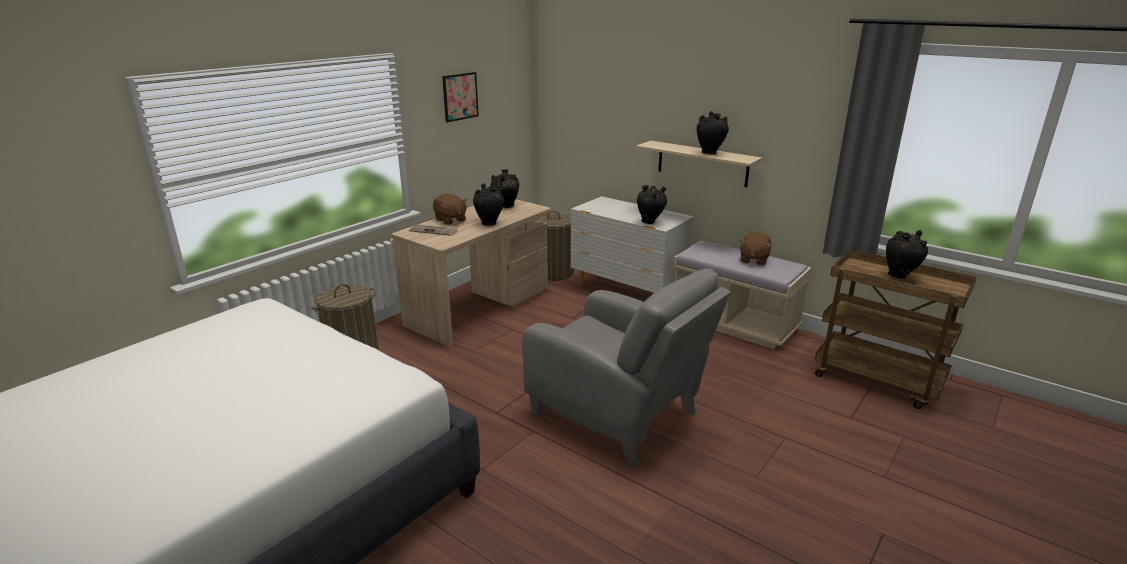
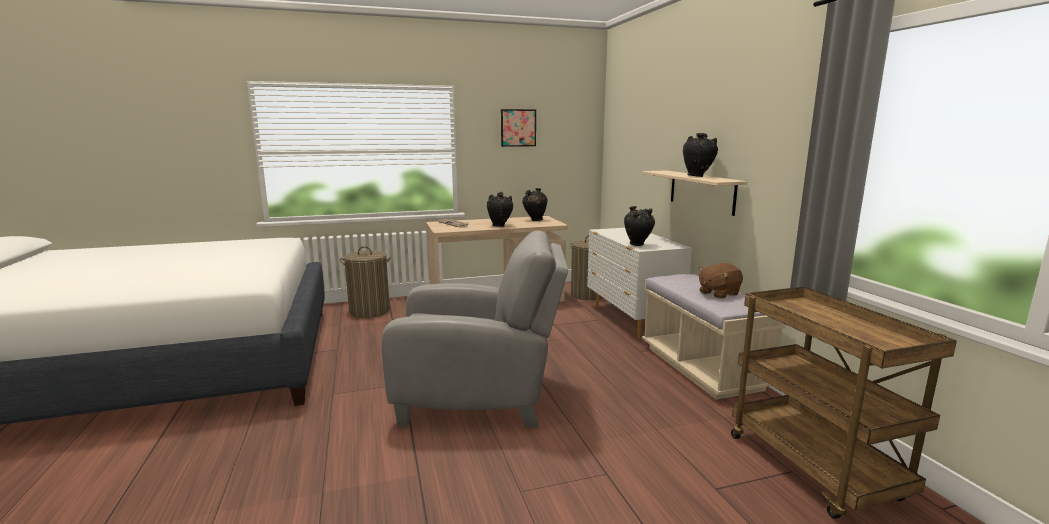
camera: 35 degrees right, 10 degrees down
brown plush toy [433,194,467,225] -> none
grey armchair [522,268,731,468] -> grey armchair turned 75 degrees counterclockwise [382,231,568,427]
black vase [886,230,928,279] -> none

